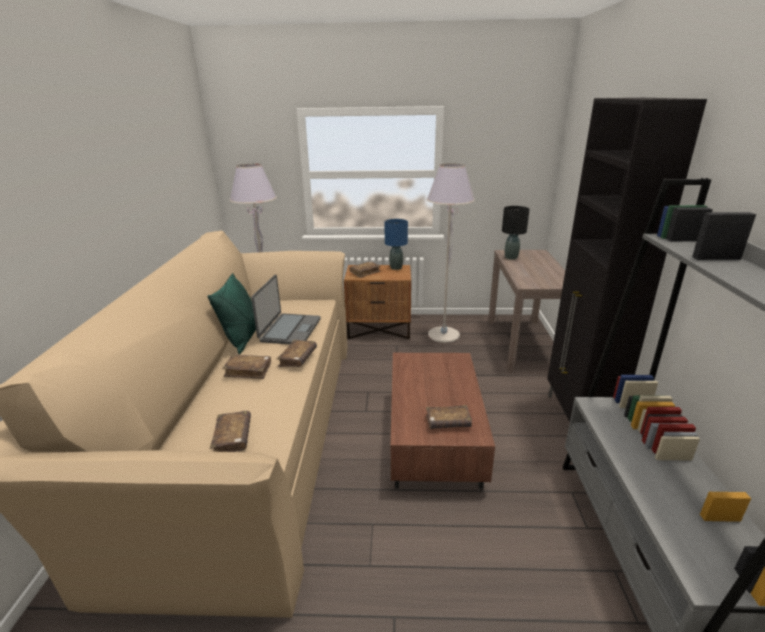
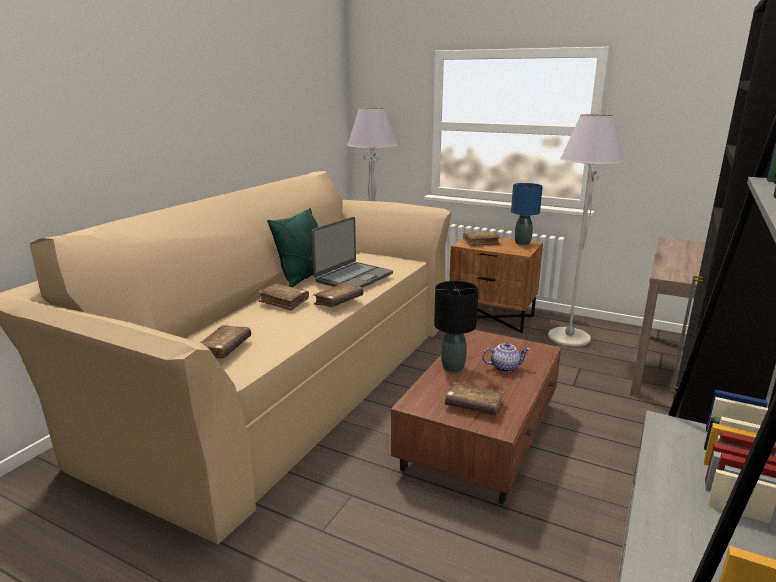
camera: 25 degrees right, 5 degrees down
black table lamp [502,206,530,260] -> black table lamp moved to [434,281,479,372]
none -> teapot [482,342,530,373]

